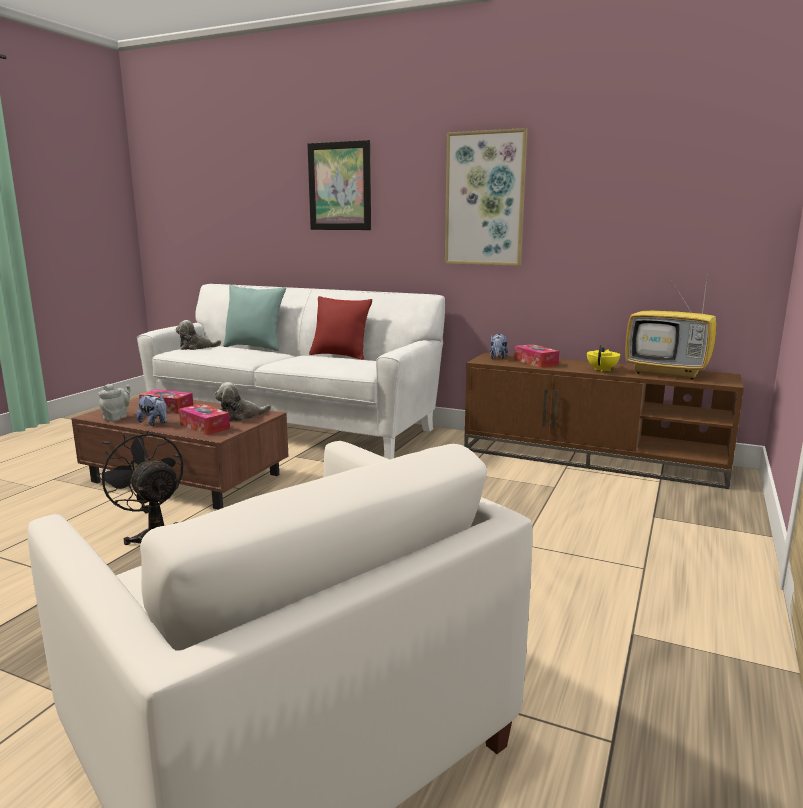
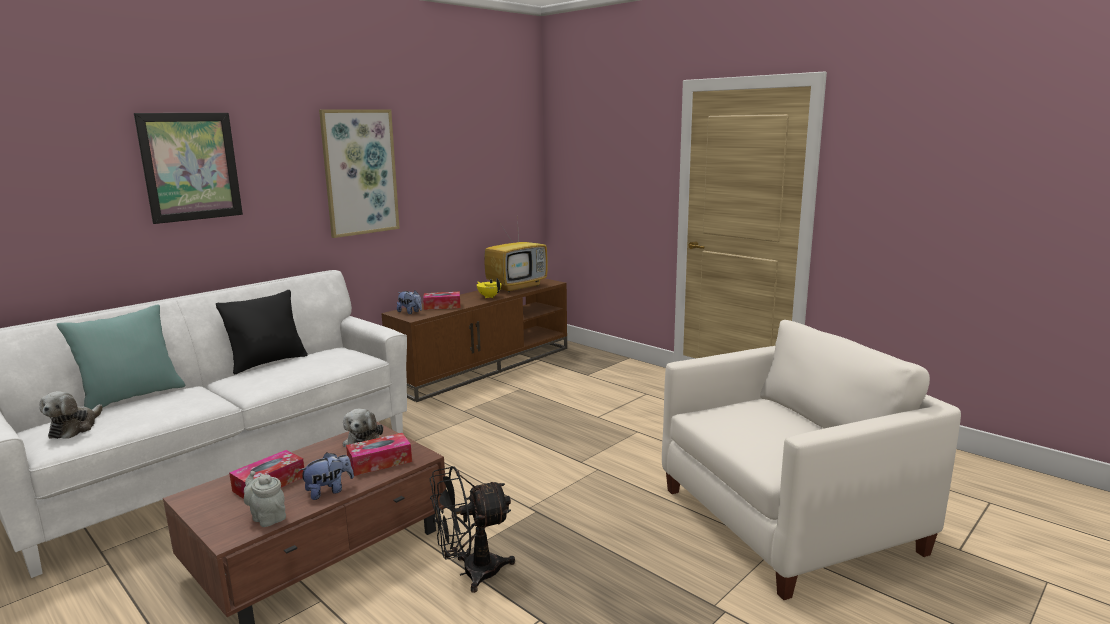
camera: 70 degrees left, 0 degrees up
red pillow [309,296,372,360] -> black pillow [216,290,308,375]

